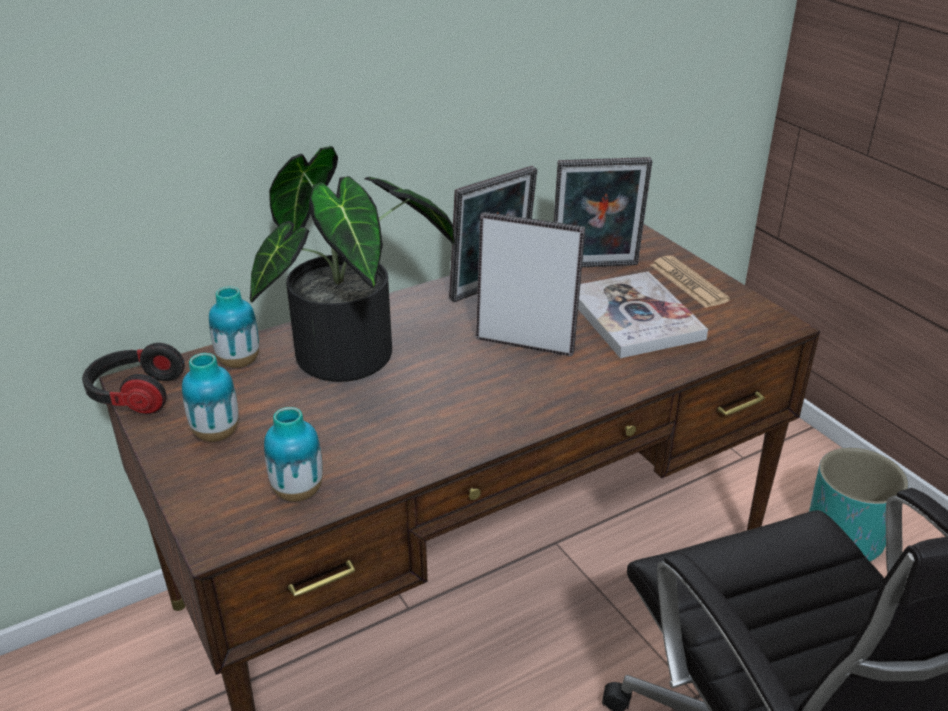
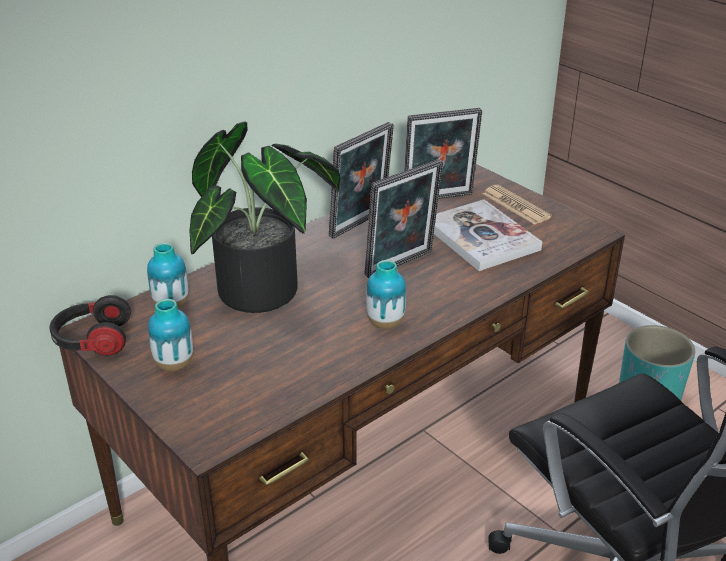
camera: 10 degrees left, 0 degrees up
vase [264,407,323,502] -> vase moved to [366,260,406,329]
picture frame [476,212,586,356] -> picture frame turned 135 degrees clockwise [365,159,443,278]

